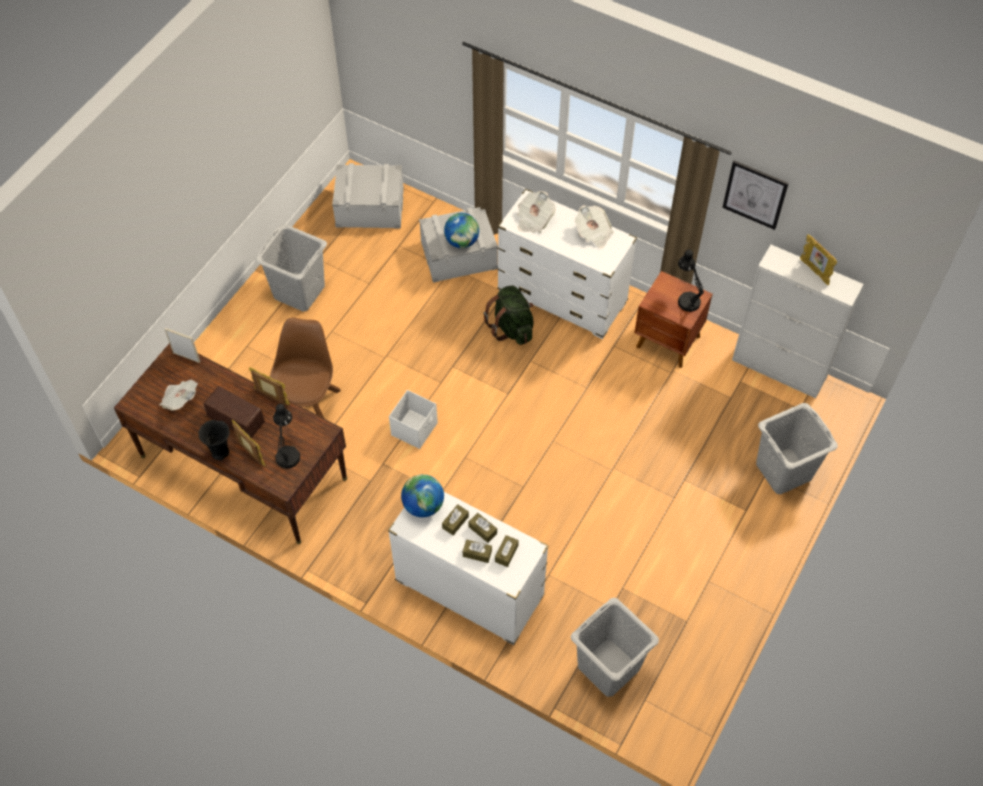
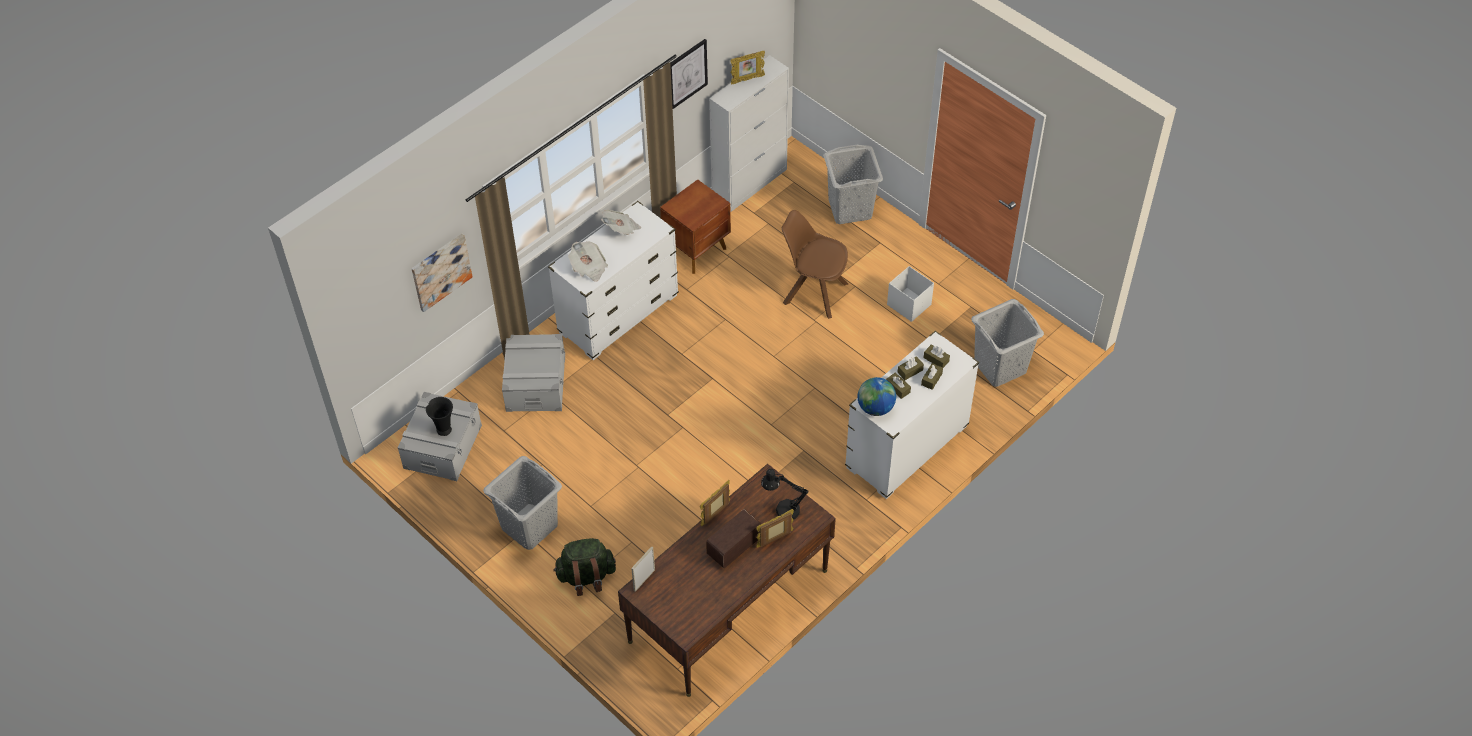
camera: 75 degrees left, 5 degrees down
newspaper [159,379,198,411] -> none
black vase [198,420,230,460] -> black vase moved to [426,397,453,436]
brown chair [270,317,341,418] -> brown chair moved to [782,210,848,319]
white storage box [389,390,438,449] -> white storage box moved to [887,266,934,322]
globe [444,213,479,248] -> none
green backpack [483,285,533,345] -> green backpack moved to [553,538,616,596]
black table lamp [678,249,704,312] -> none
none -> picture [412,233,473,312]

